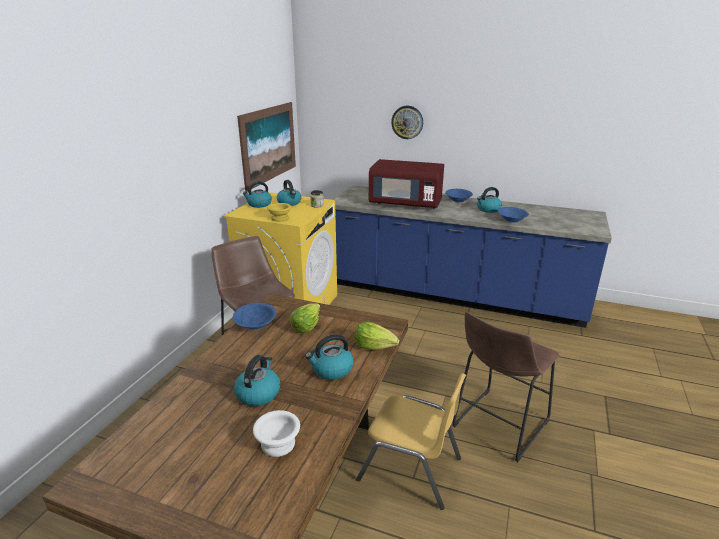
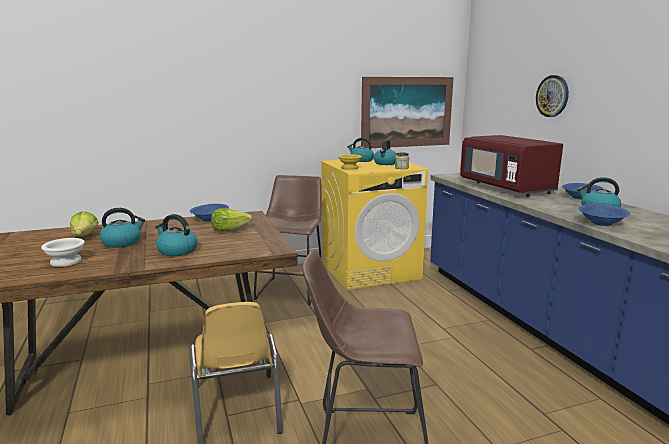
camera: 50 degrees right, 10 degrees down
lettuce [354,321,399,350] -> lettuce moved to [70,211,99,237]

